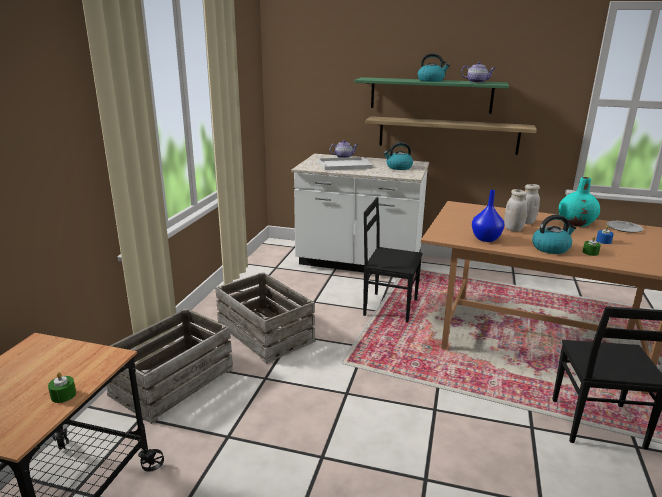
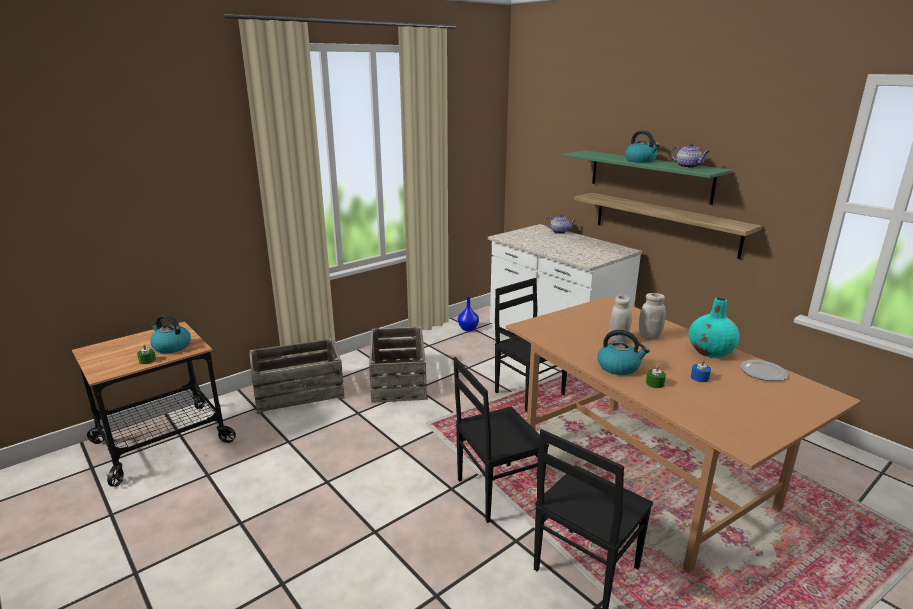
camera: 35 degrees right, 0 degrees up
white tray [318,157,373,170] -> none
kettle [383,142,413,170] -> kettle moved to [150,314,191,354]
blue vase [472,190,504,242] -> blue vase moved to [458,297,479,331]
none -> black chair [453,357,549,523]

